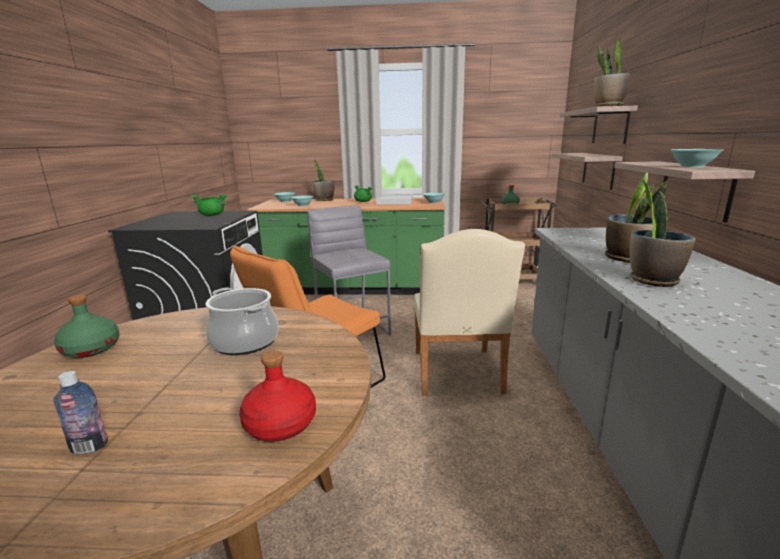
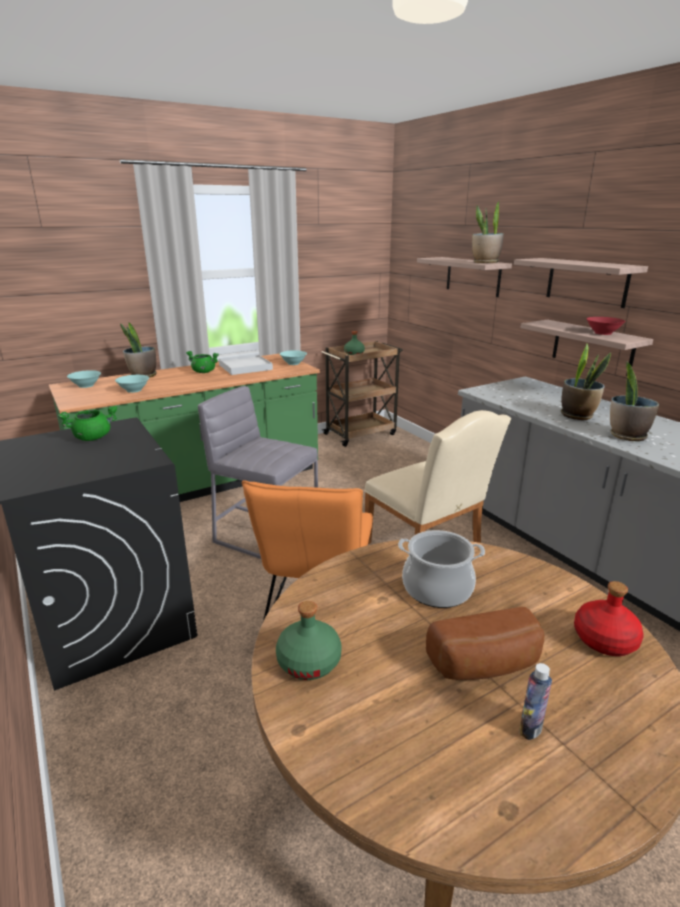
camera: 35 degrees left, 5 degrees up
shelf [552,153,623,190] -> shelf moved to [514,258,648,308]
turquoise bowl [670,149,723,168] -> red bowl [586,317,626,335]
none -> bread [426,607,544,680]

